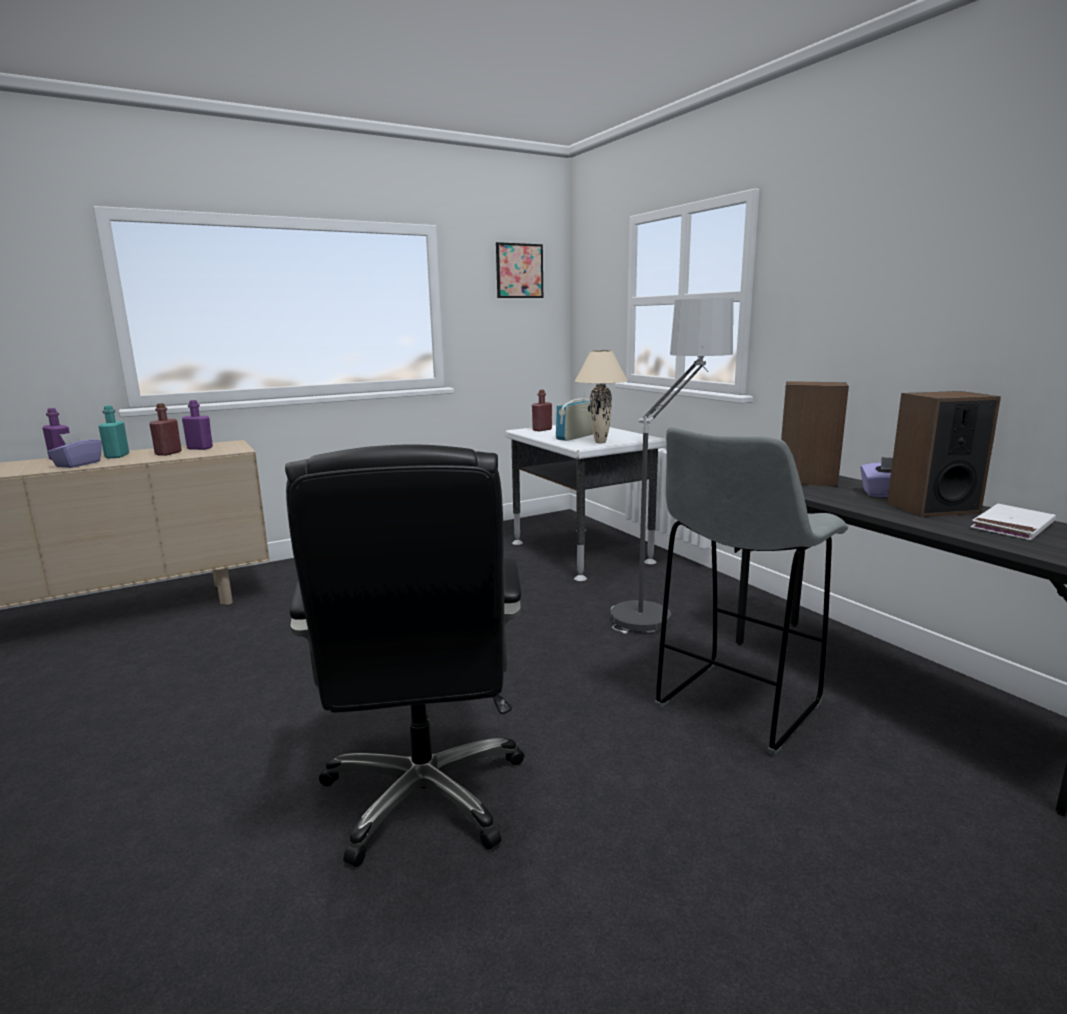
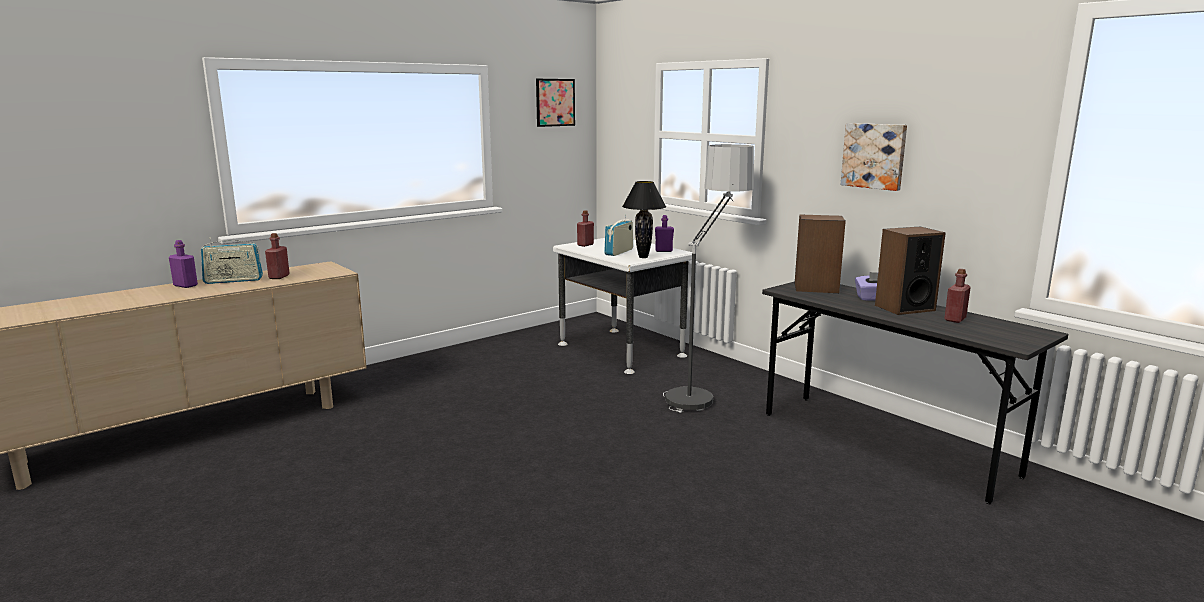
camera: 10 degrees left, 0 degrees up
purple tissue box [47,432,102,468] -> none
turquoise bottle [99,405,129,458] -> radio [201,238,263,284]
purple bottle [182,400,213,450] -> purple bottle moved to [655,215,674,252]
black office chair [285,444,525,867] -> none
beige table lamp [575,350,628,443] -> black table lamp [622,181,666,258]
grey stool [655,427,848,756] -> none
white book [971,504,1056,540] -> red bottle [944,269,971,323]
none -> picture [841,123,907,191]

